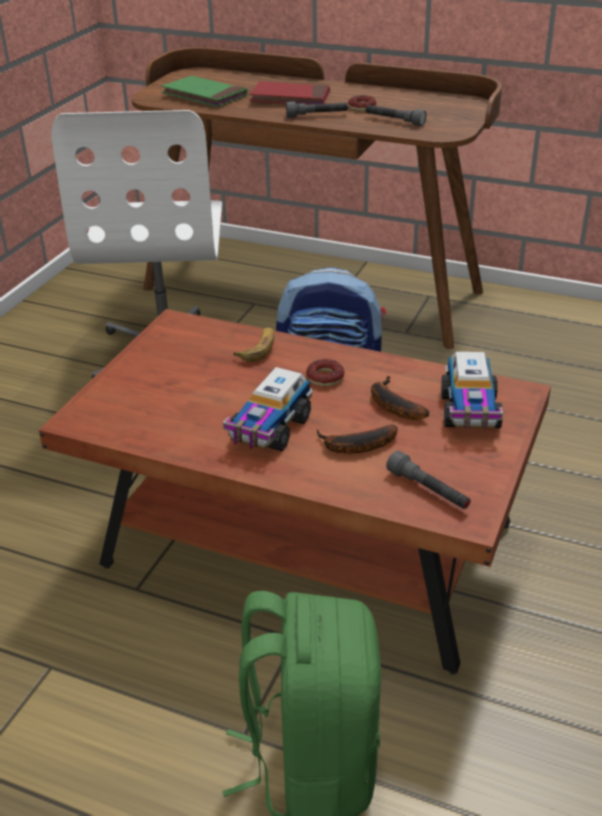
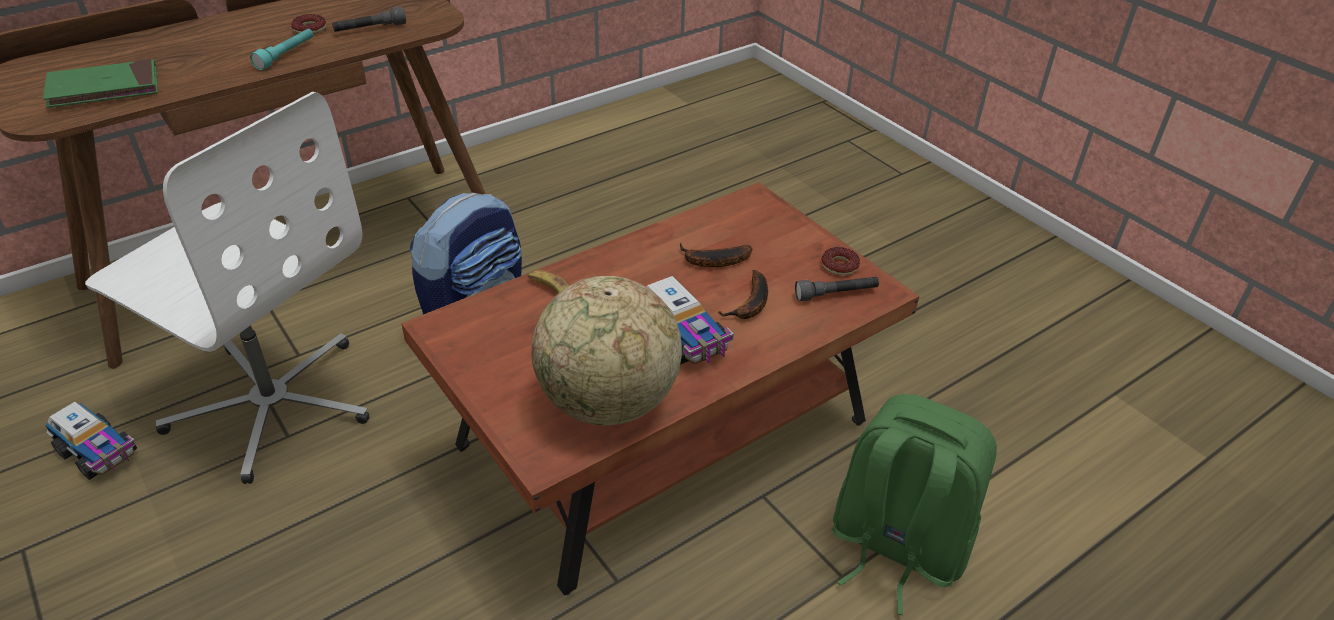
camera: 60 degrees left, 5 degrees up
red book [250,81,330,105] -> none
grey flashlight [286,101,348,118] -> turquoise flashlight [250,29,313,70]
donut [306,359,344,386] -> donut moved to [821,247,860,275]
toy truck [441,352,503,430] -> toy truck moved to [45,402,137,480]
none -> globe [531,276,682,425]

